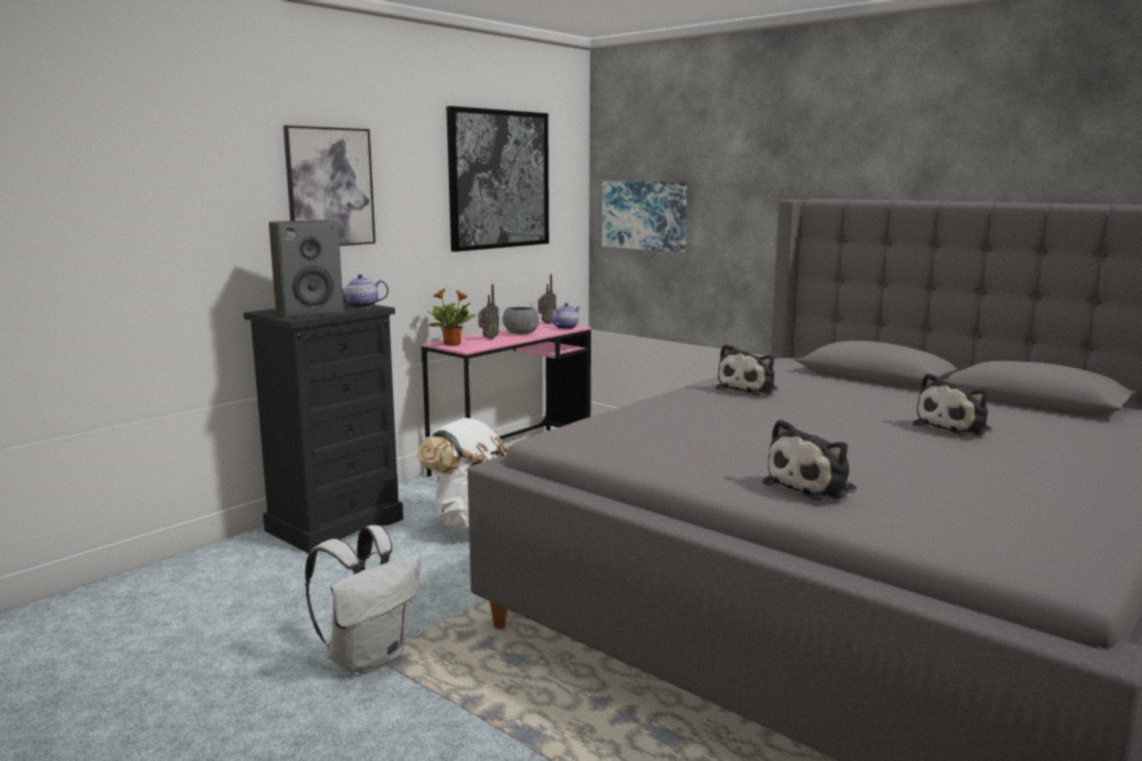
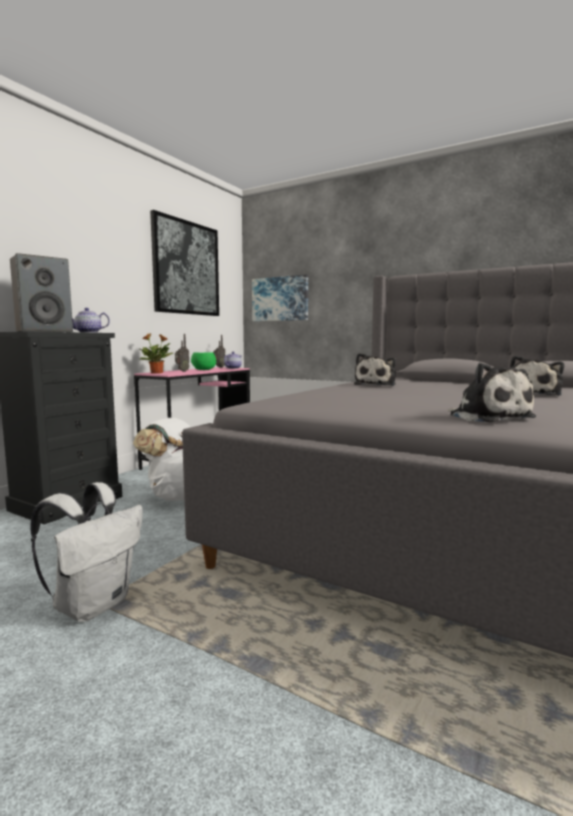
camera: 10 degrees left, 5 degrees down
picture [283,125,376,246] -> none
grey bowl [502,307,539,335] -> green bowl [191,352,216,370]
plush toy [763,419,857,501] -> plush toy turned 60 degrees counterclockwise [447,363,536,422]

